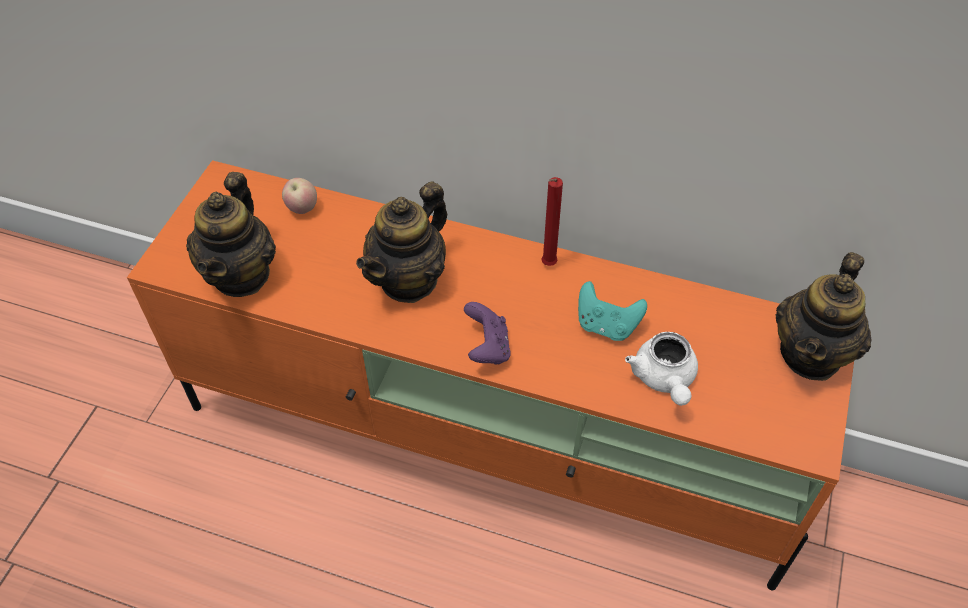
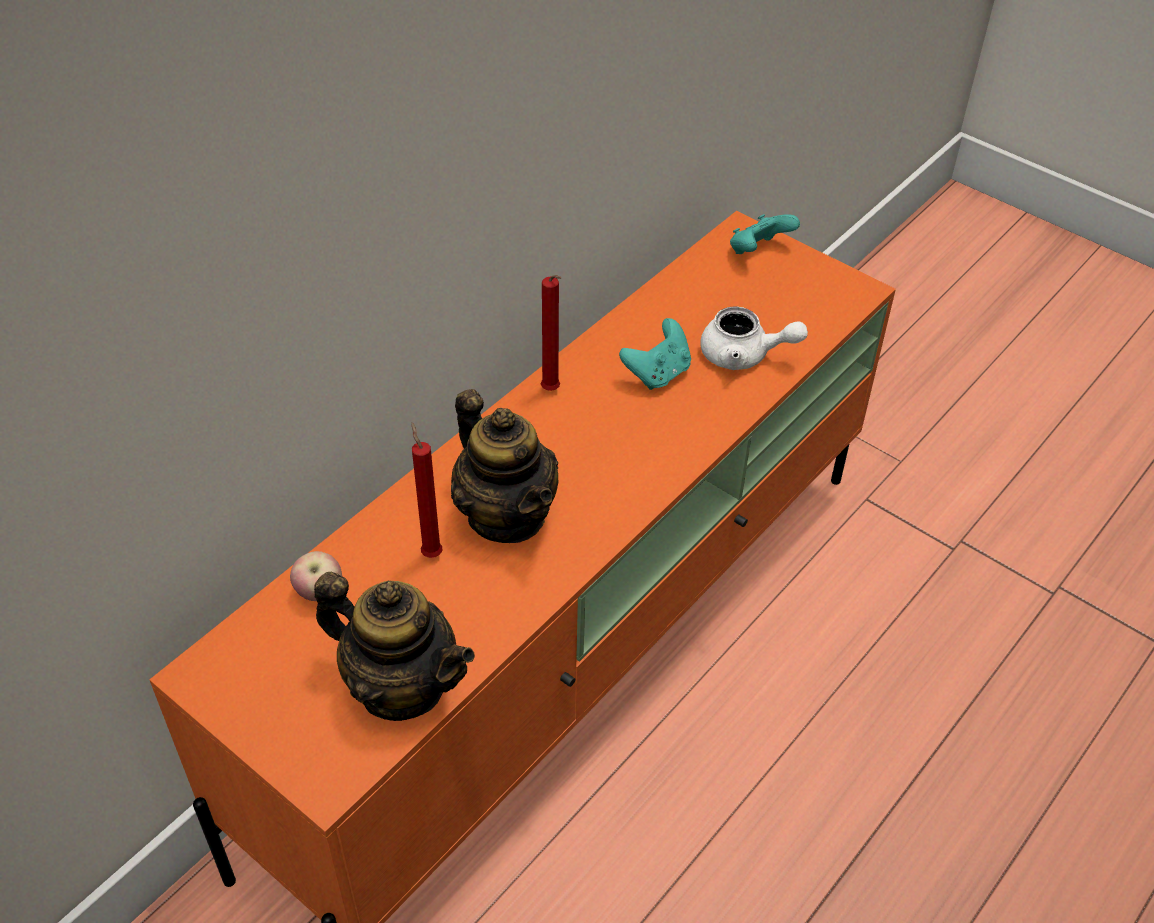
camera: 70 degrees left, 5 degrees down
purple game controller [464,302,511,365] -> none
teapot [775,252,871,381] -> turquoise game controller [730,214,800,254]
none -> red candle [411,422,443,558]

